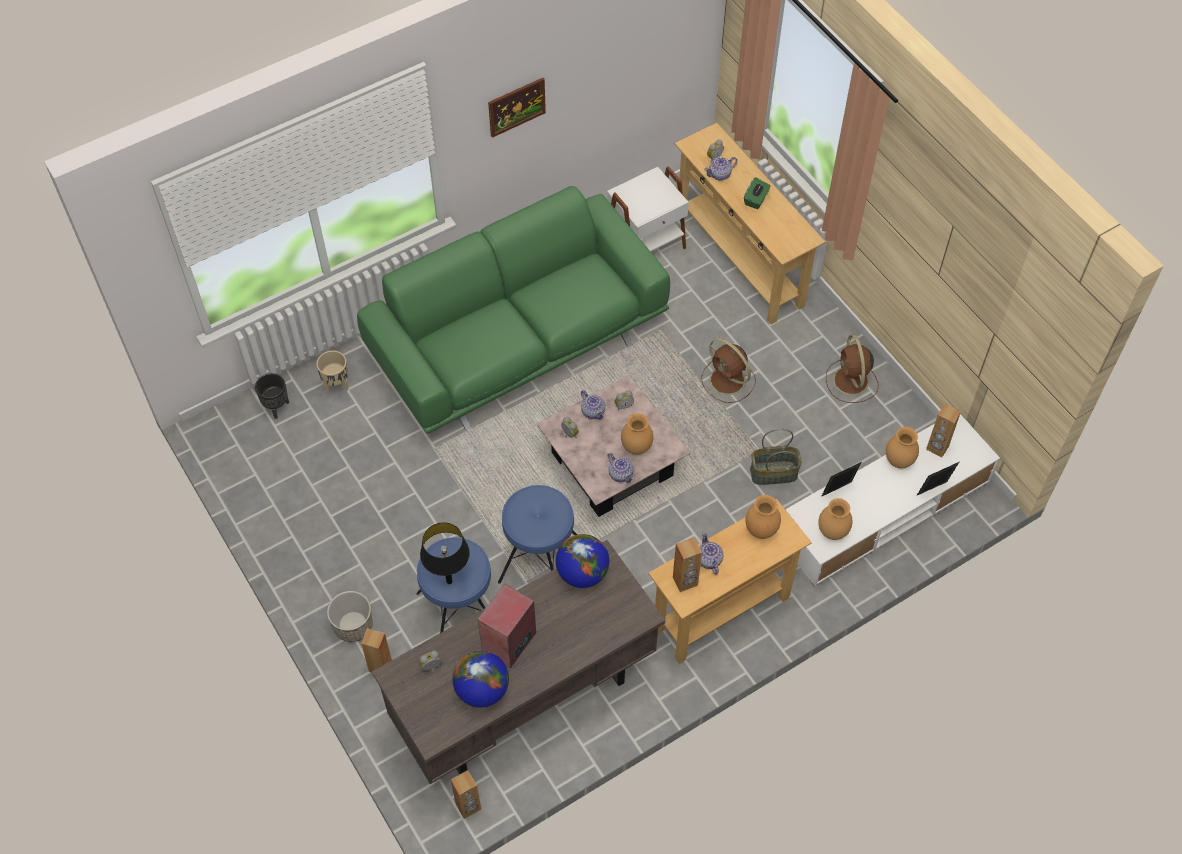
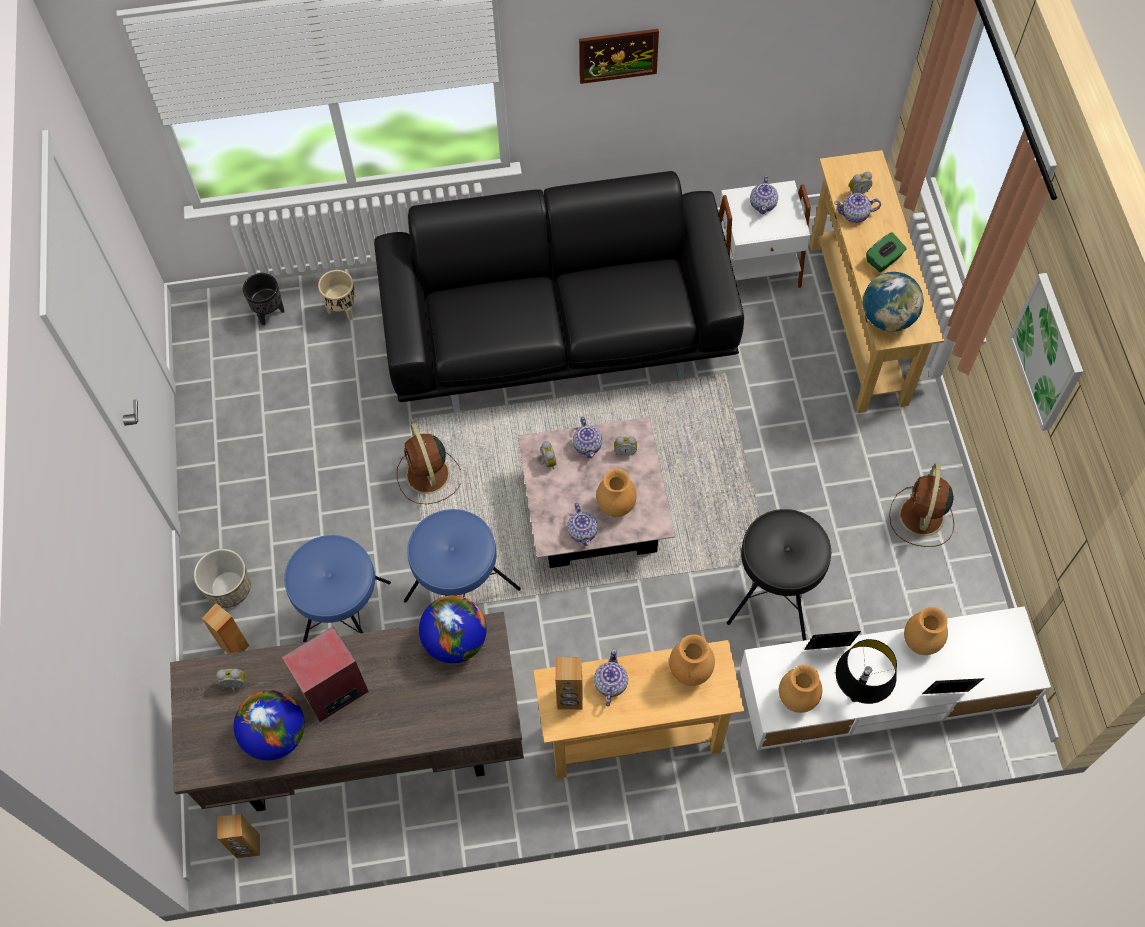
camera: 25 degrees right, 5 degrees up
green sofa [357,186,670,434] -> black sofa [374,171,744,413]
black table lamp [420,522,470,584] -> black table lamp moved to [836,639,897,704]
brown fan [701,338,756,403] -> brown fan moved to [397,423,461,504]
basket [750,429,802,485] -> black stool [727,509,831,641]
brown speaker [926,403,961,457] -> none
none -> teapot [750,176,778,214]
none -> globe [863,272,924,332]
none -> picture [1009,273,1083,431]

